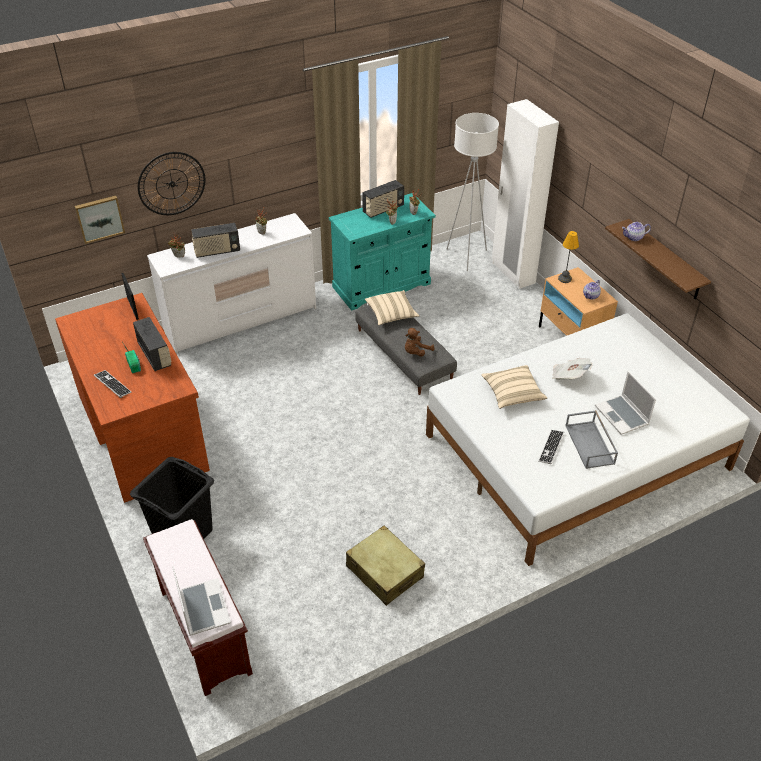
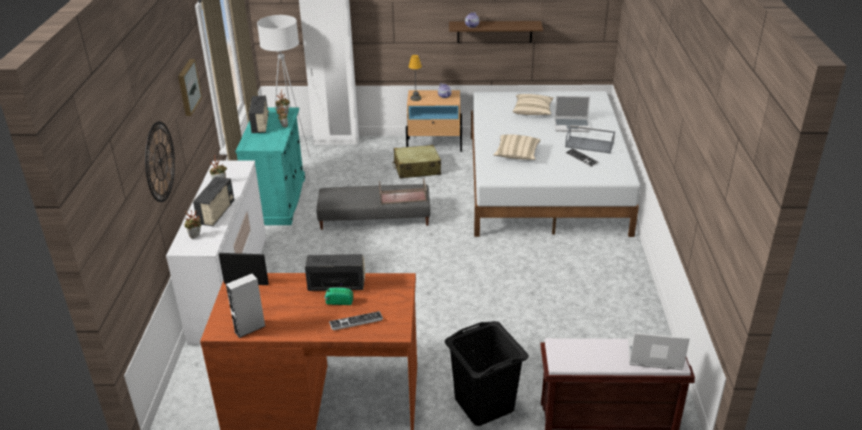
camera: 60 degrees left, 10 degrees down
picture [74,196,125,244] -> picture moved to [178,59,202,116]
beige suitcase [346,525,425,606] -> beige suitcase moved to [392,145,441,178]
beige pillow [365,290,420,325] -> beige pillow moved to [513,94,554,115]
brown plush toy [405,328,434,356] -> brown tray [379,178,427,205]
newspaper [552,358,593,379] -> none
none -> grey speaker [226,274,265,338]

